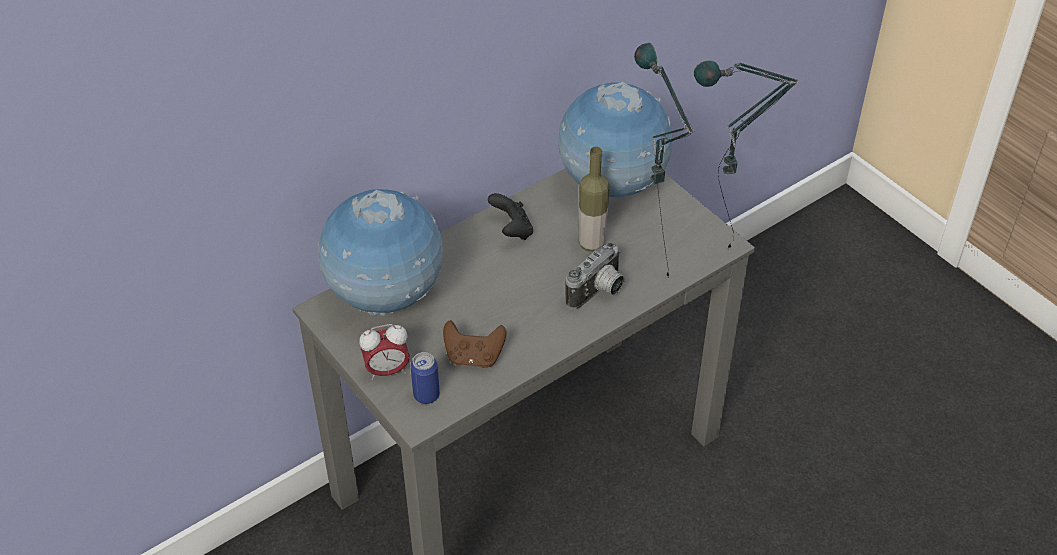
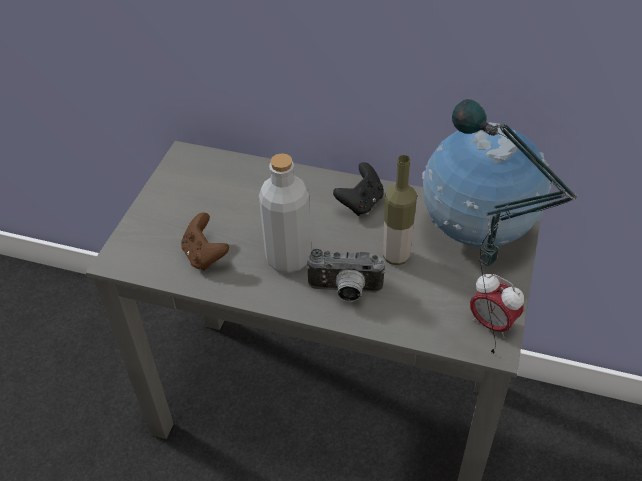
camera: 55 degrees right, 0 degrees up
globe [318,189,443,317] -> none
alarm clock [359,324,410,380] -> alarm clock moved to [470,274,524,338]
can [411,352,440,404] -> none
table lamp [634,42,695,277] -> none
none -> grey bottle [259,153,311,273]

